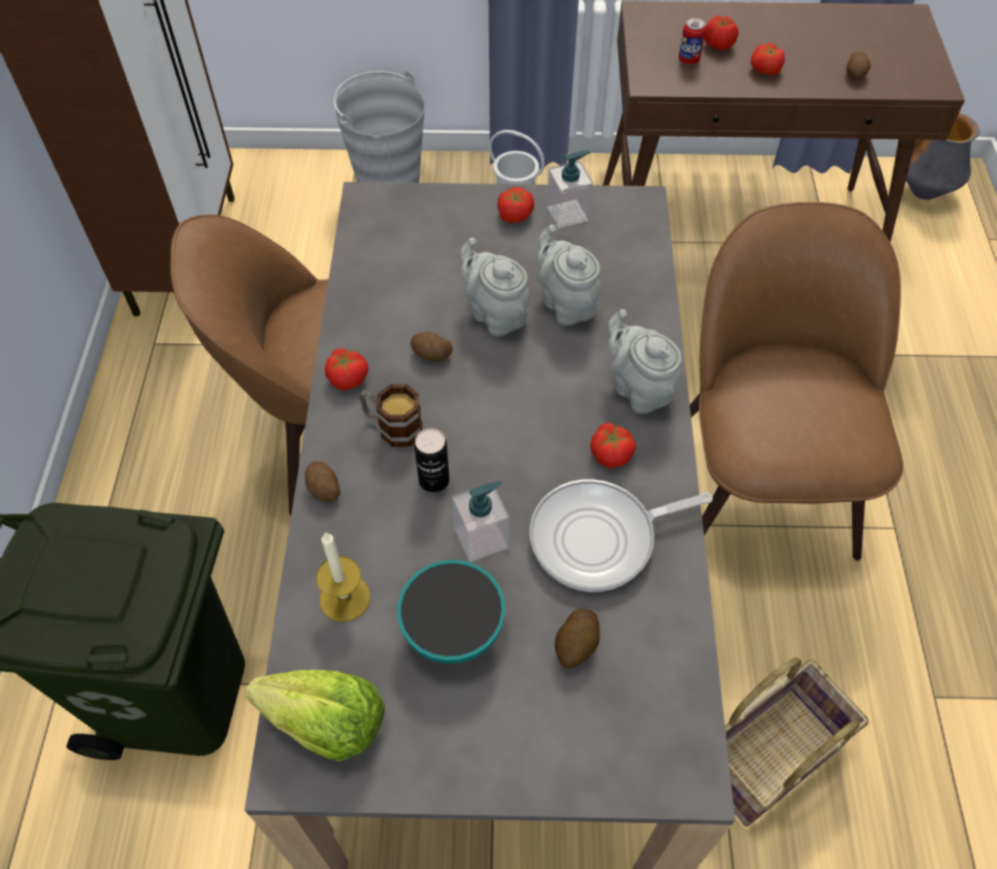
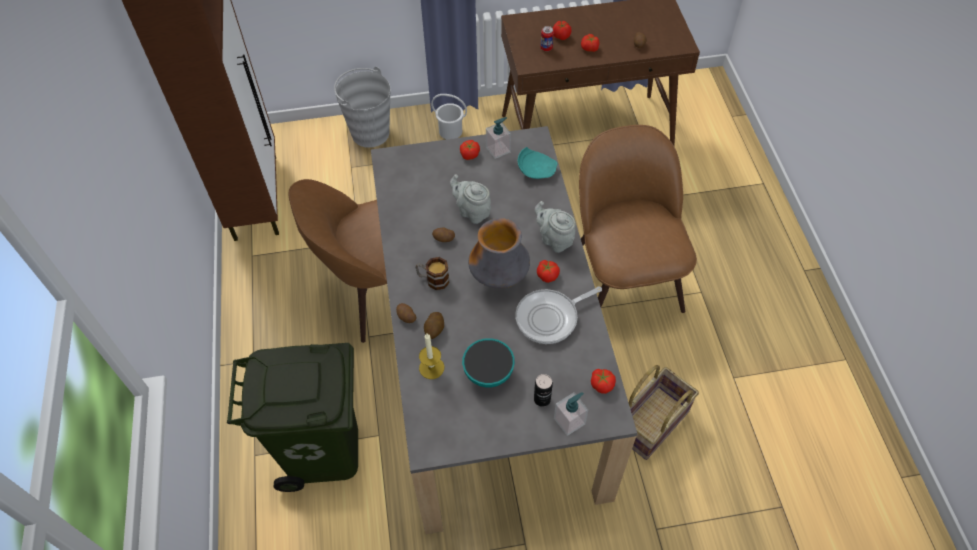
camera: 10 degrees left, 0 degrees up
lettuce [245,670,385,761] -> none
tomato [325,348,368,391] -> tomato moved to [591,369,616,394]
can [414,428,449,492] -> can moved to [534,374,553,407]
soap dispenser [452,481,509,562] -> soap dispenser moved to [554,392,588,436]
grey teapot [536,224,601,326] -> none
potato [555,609,600,668] -> potato moved to [424,312,444,339]
vase [906,113,980,200] -> vase moved to [468,218,530,288]
none -> turquoise plate [518,147,558,179]

